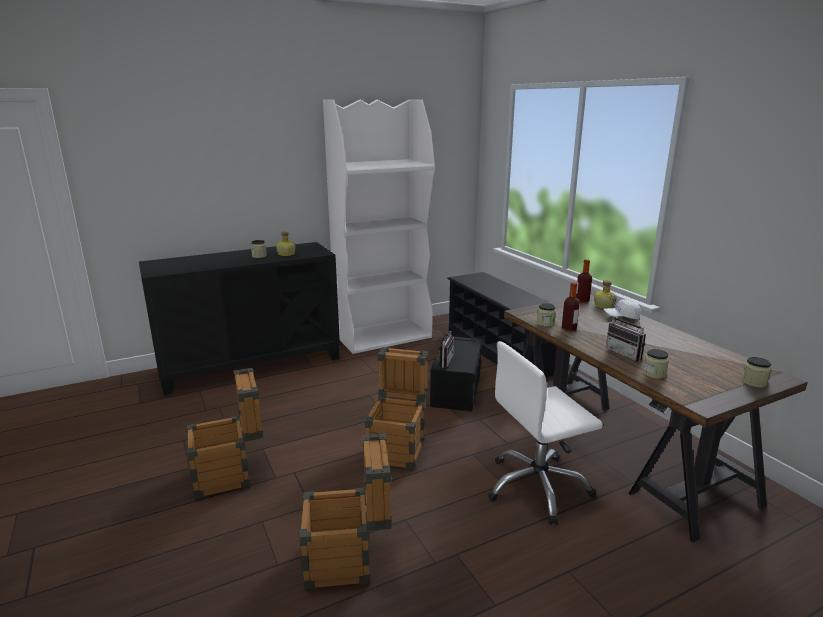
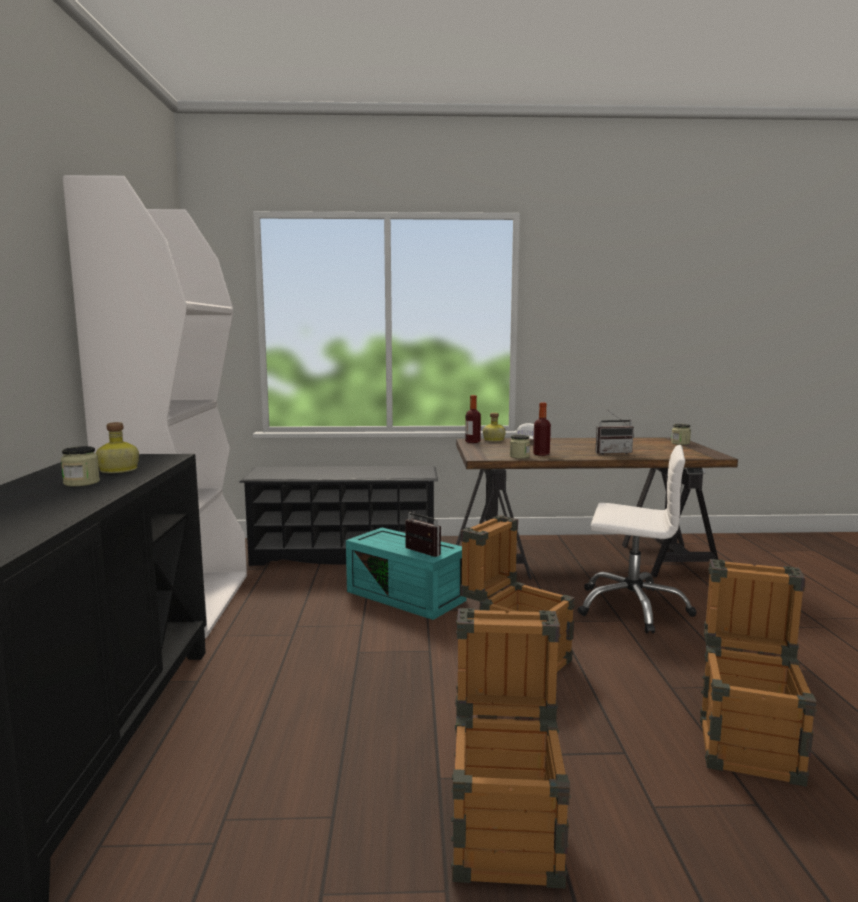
camera: 65 degrees left, 10 degrees down
black storage box [430,336,482,411] -> turquoise storage box [346,527,467,620]
white office chair [488,341,603,525] -> white office chair turned 75 degrees counterclockwise [578,445,696,633]
jar [643,349,669,379] -> none

